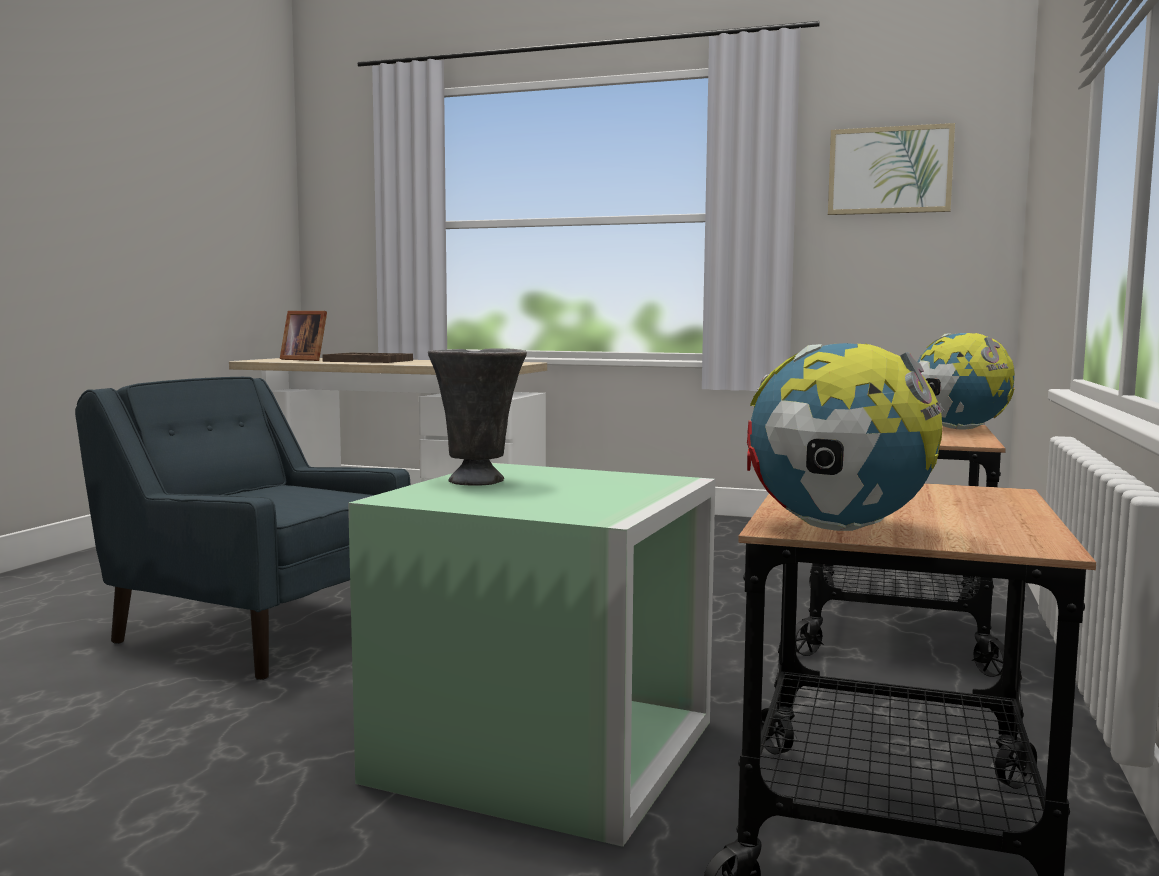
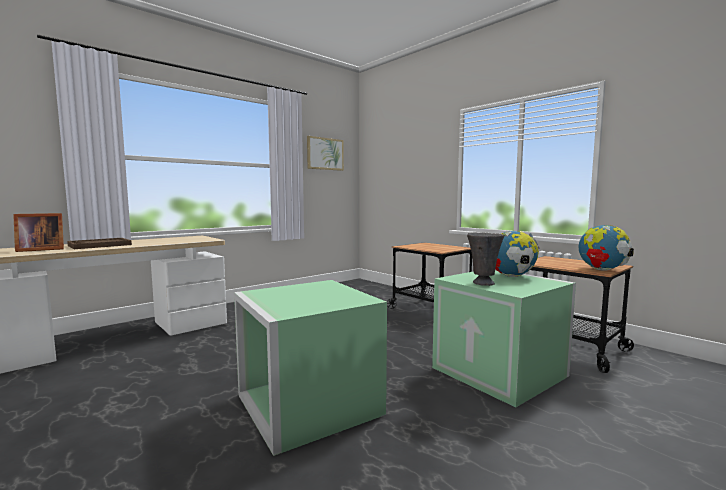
camera: 60 degrees left, 0 degrees up
blue armchair [75,377,410,680] -> green storage box [234,280,387,456]
globe [918,333,1015,430] -> globe moved to [495,231,540,277]

